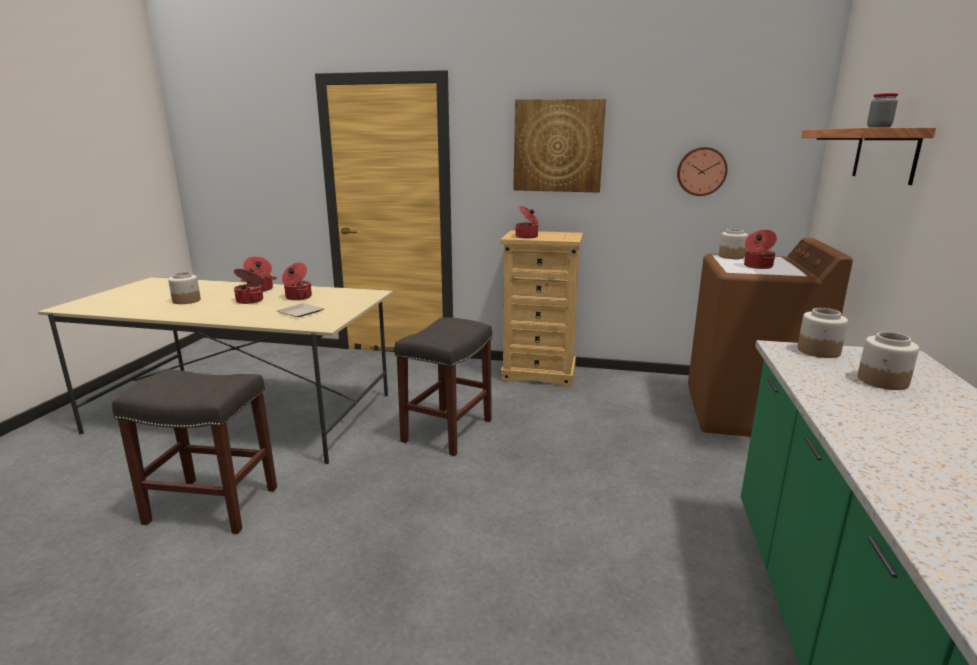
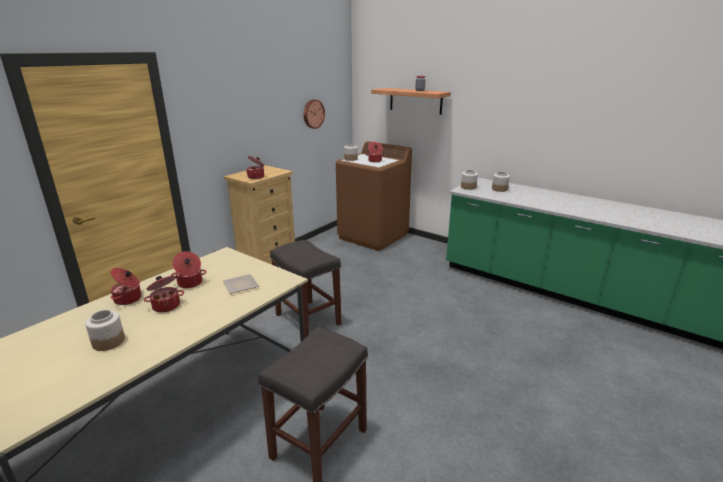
camera: 65 degrees left, 5 degrees up
picture [513,99,606,193] -> none

